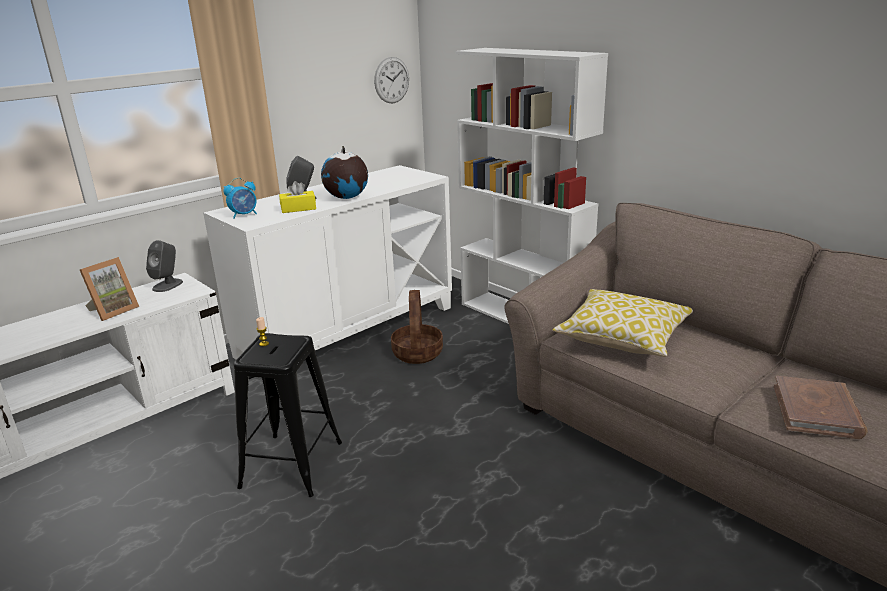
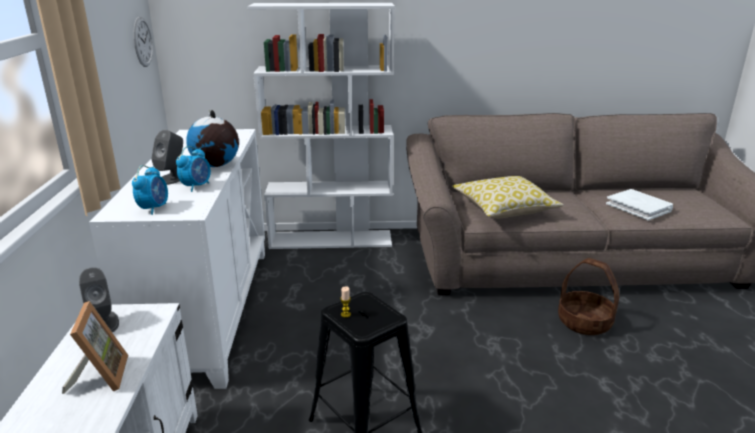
camera: 50 degrees left, 0 degrees up
yellow tissue box [279,181,316,213] -> alarm clock [176,146,211,192]
basket [391,290,443,364] -> basket moved to [558,258,619,335]
brown book [774,376,868,439] -> white book [606,189,673,220]

